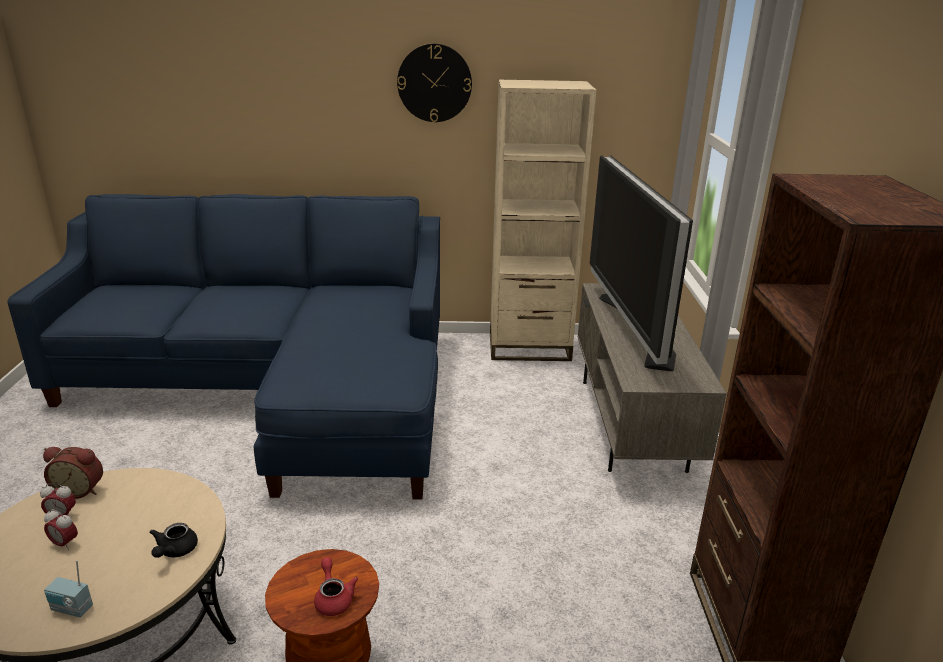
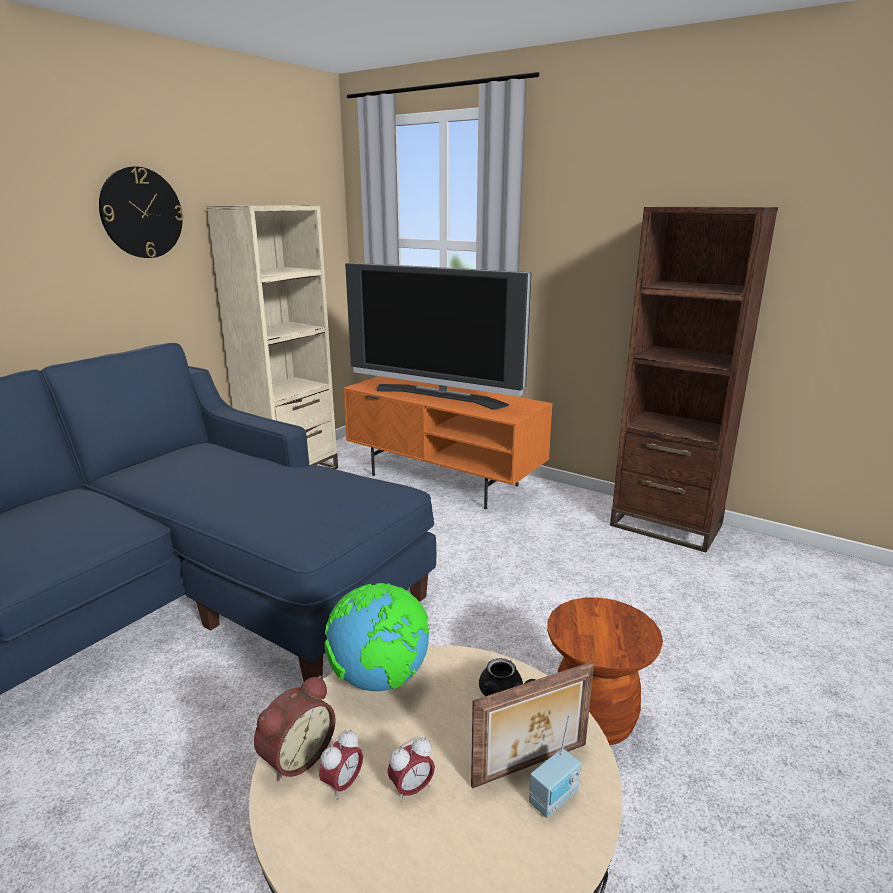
camera: 55 degrees left, 5 degrees down
red teapot [314,557,358,616] -> none
grey tv stand [578,283,727,473] -> orange tv stand [343,376,553,509]
none -> globe [325,583,429,691]
none -> picture frame [471,661,594,789]

